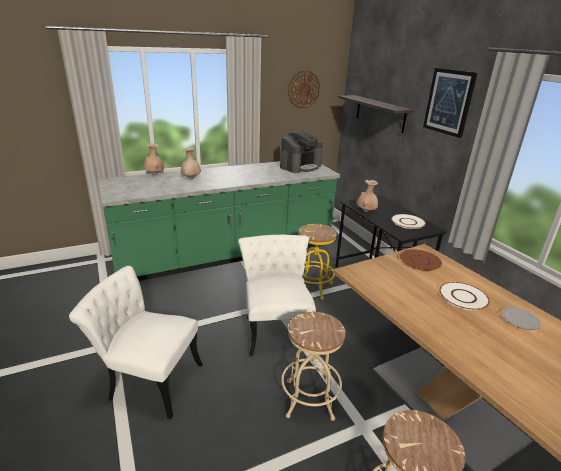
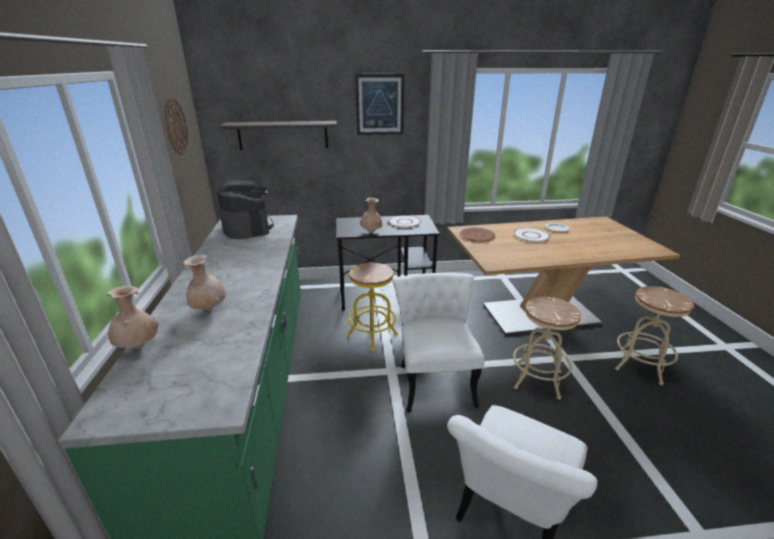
camera: 70 degrees left, 0 degrees up
white chair [238,235,316,356] -> white chair turned 75 degrees clockwise [393,273,484,413]

